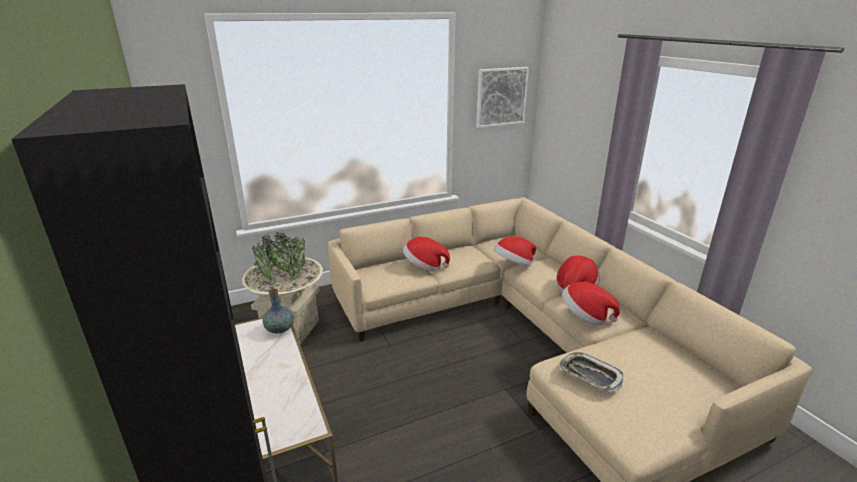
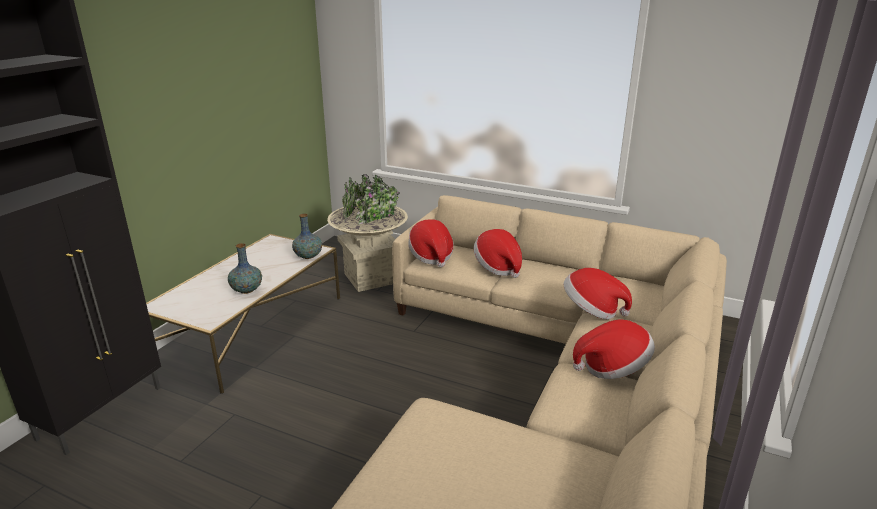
camera: 50 degrees right, 0 degrees up
picture [476,67,529,128] -> none
tray [560,352,623,392] -> none
hat [562,282,620,325] -> hat moved to [408,219,454,267]
none -> vase [228,243,262,294]

